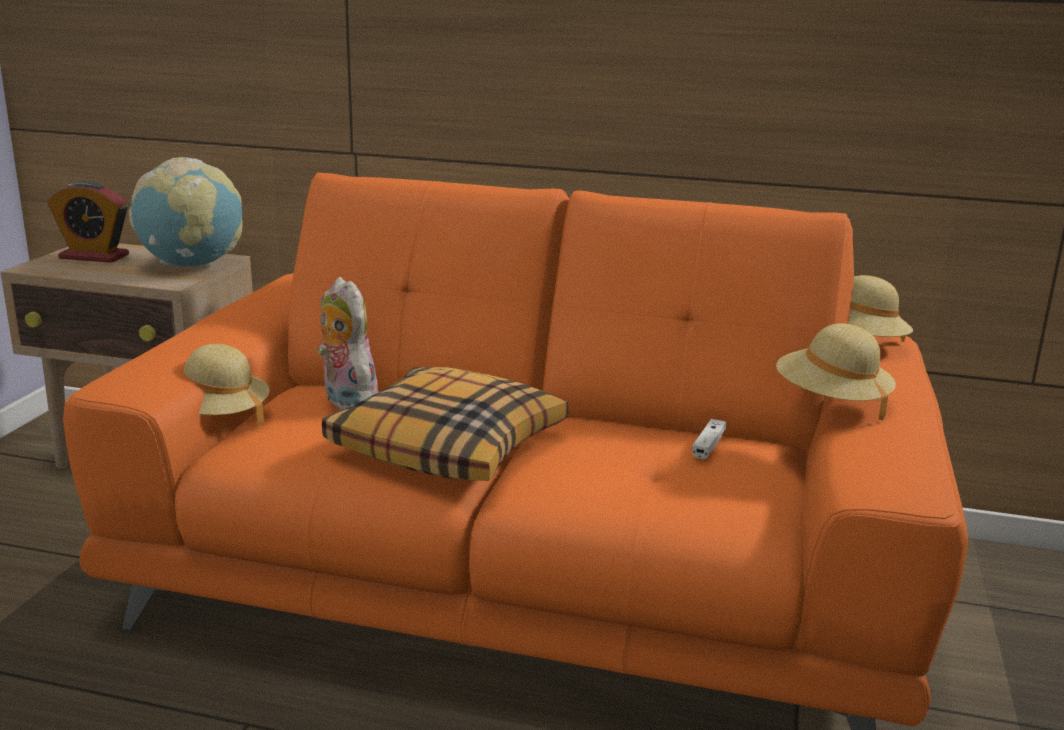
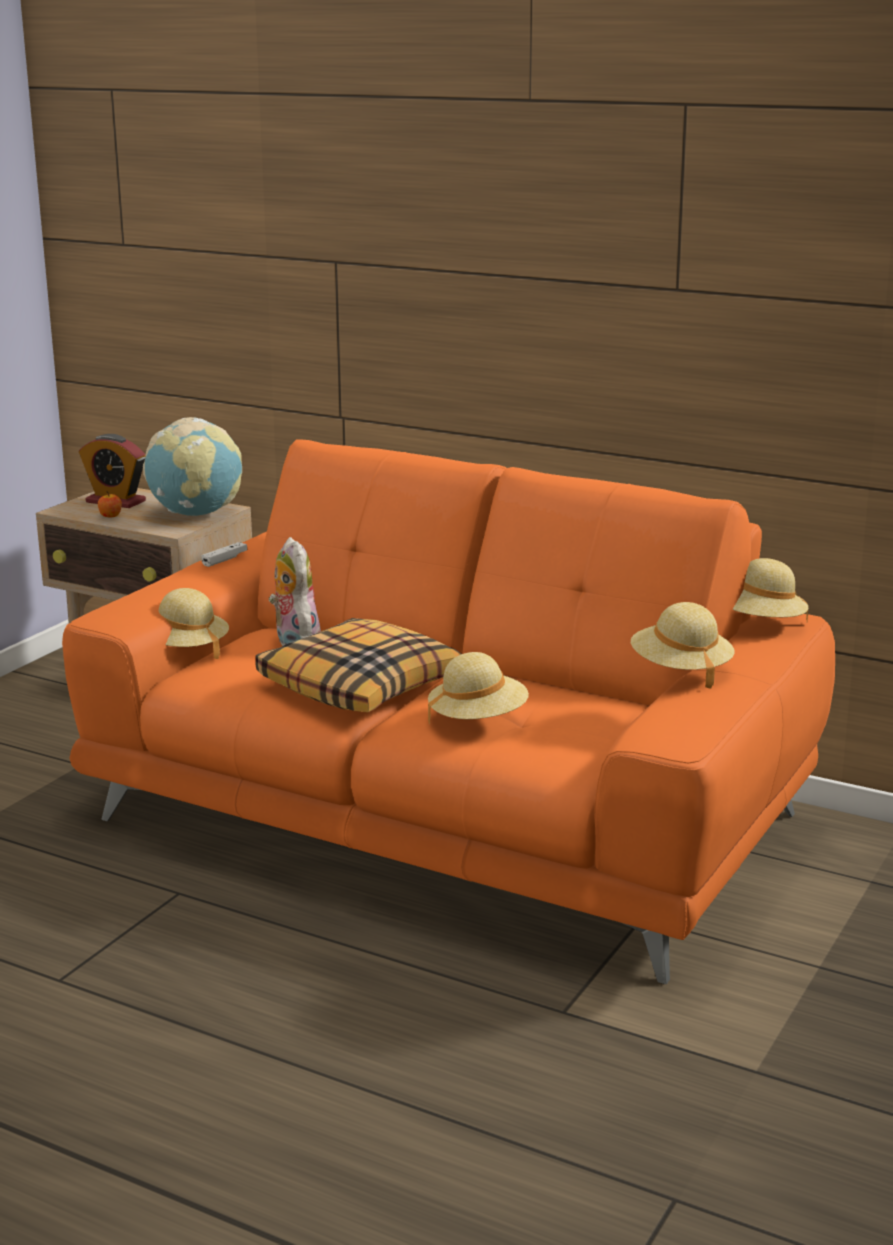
camera: 15 degrees right, 0 degrees up
white game controller [692,419,726,459] -> white game controller moved to [201,542,247,567]
none -> apple [98,491,122,518]
none -> beige hat [428,652,529,723]

